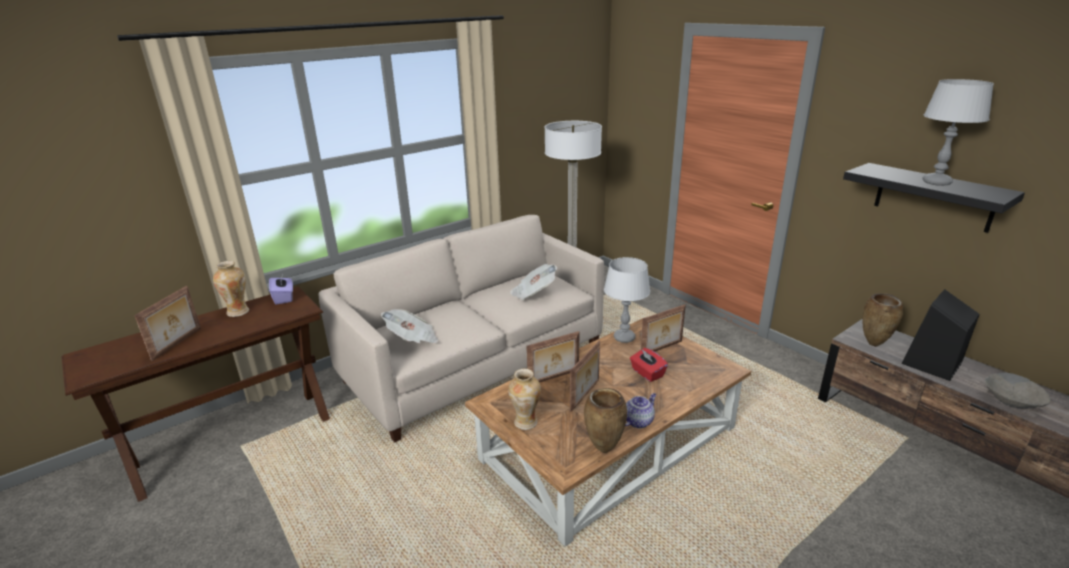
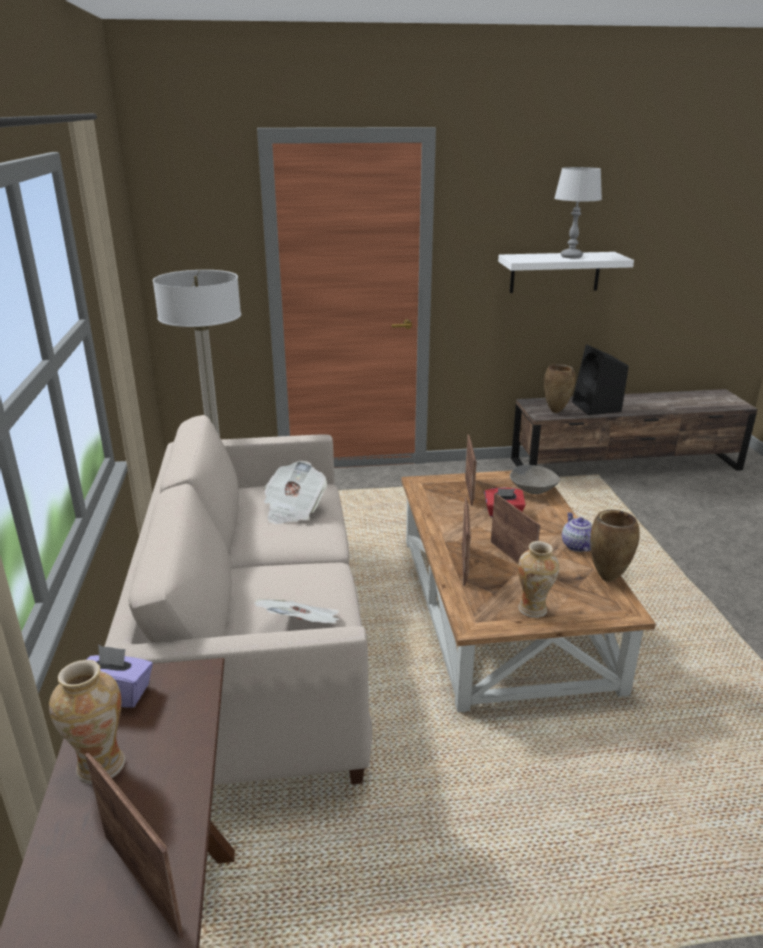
camera: 60 degrees left, 0 degrees up
grey table lamp [604,257,650,343] -> none
black shelf [843,163,1025,233] -> white shelf [498,252,634,293]
grey bowl [985,373,1051,409] -> grey bowl moved to [510,465,560,494]

